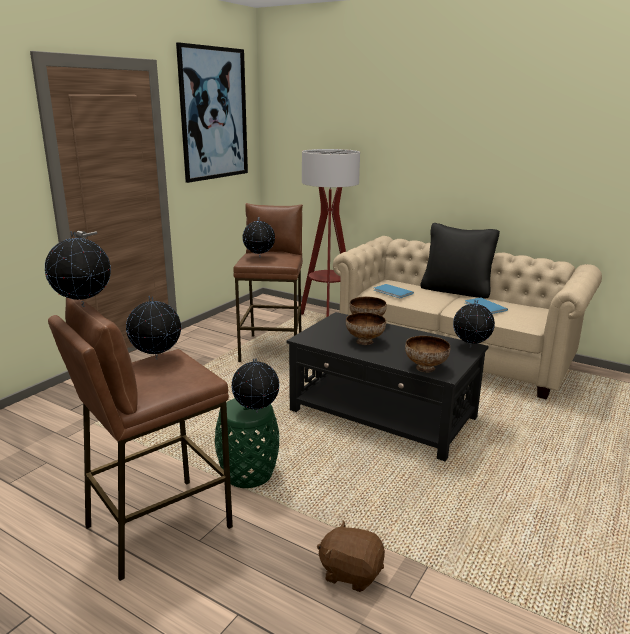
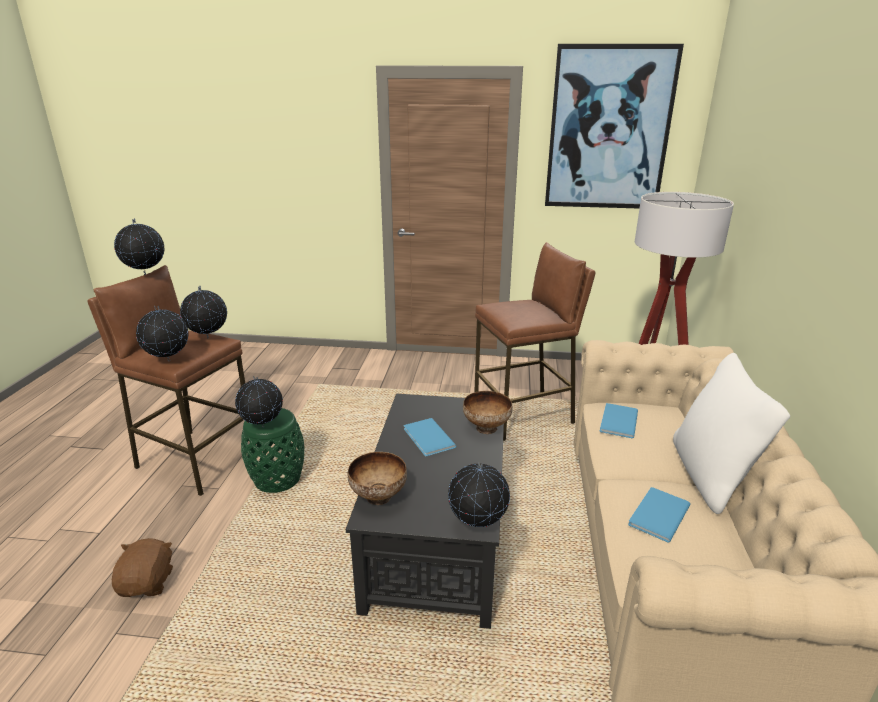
camera: 65 degrees right, 5 degrees up
globe [243,218,275,258] -> globe moved to [136,306,189,361]
bowl [346,312,386,345] -> blue book [404,418,457,456]
black pillow [420,223,500,298] -> white pillow [673,353,790,514]

